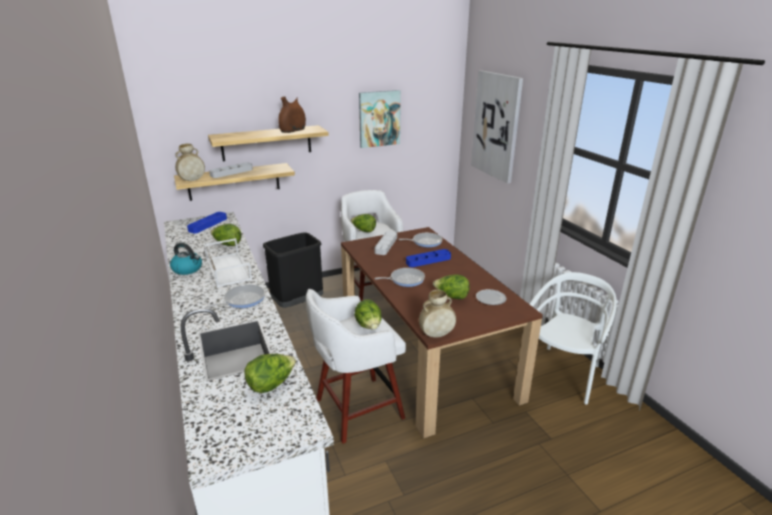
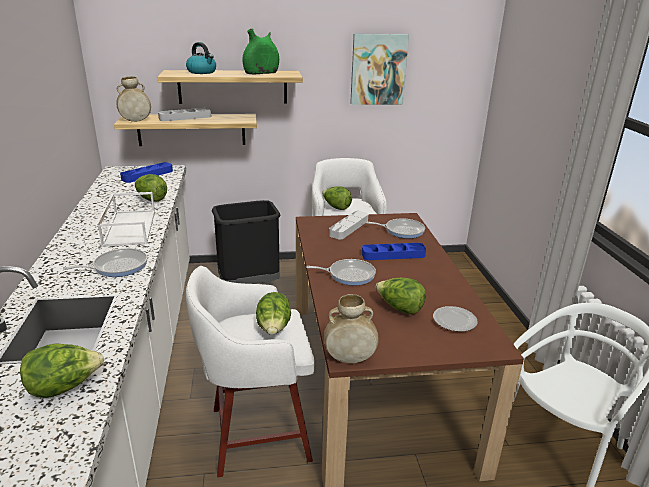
camera: 15 degrees right, 0 degrees up
kettle [170,243,202,275] -> kettle moved to [186,42,216,74]
brown vase [278,96,306,133] -> green vase [242,28,279,74]
picture [471,70,523,184] -> none

